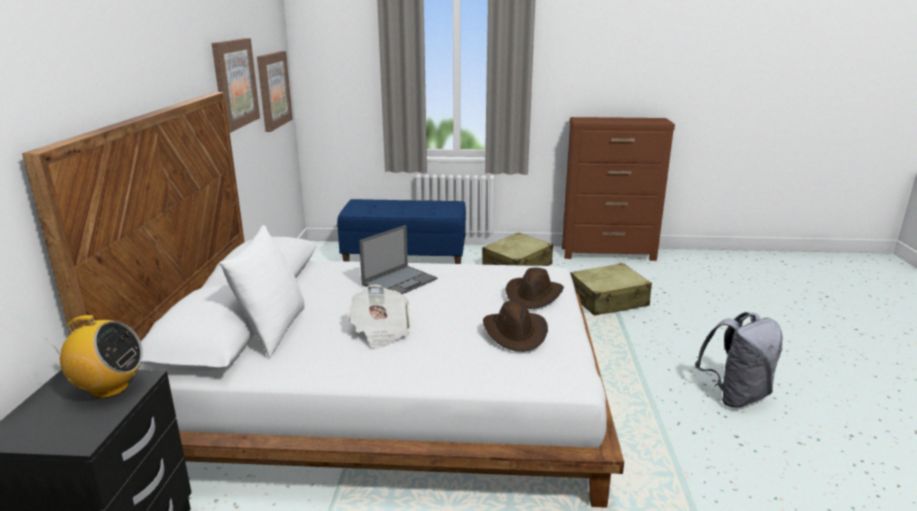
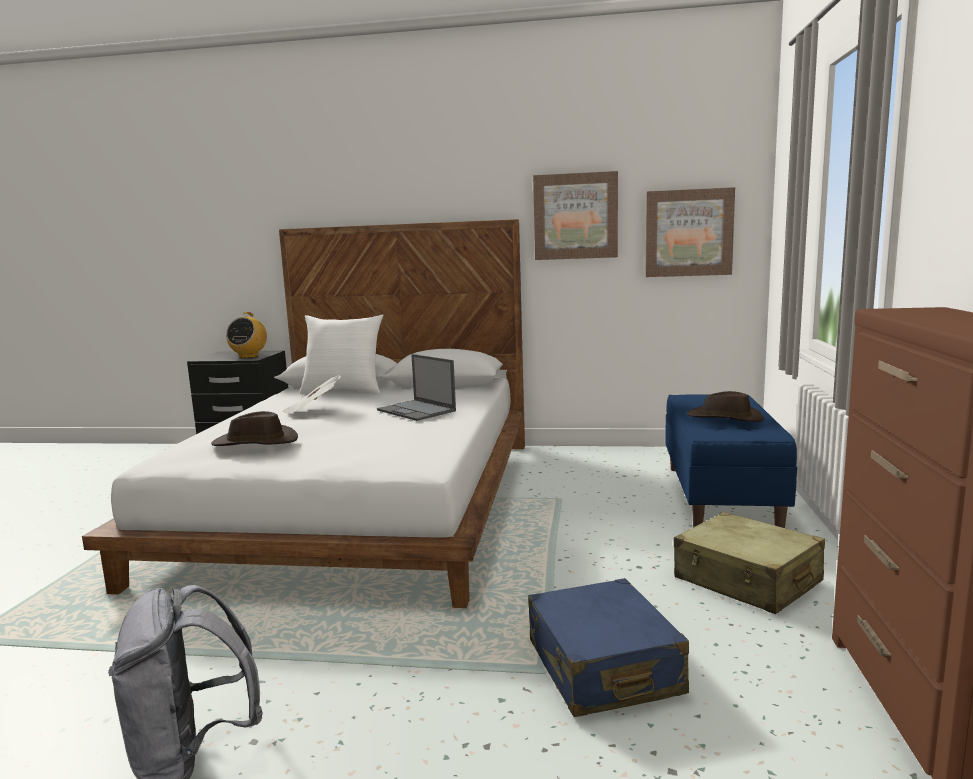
camera: 95 degrees right, 10 degrees down
brown hat [506,268,564,309] -> brown hat moved to [687,391,764,422]
beige suitcase [570,263,652,315] -> blue suitcase [528,578,689,717]

